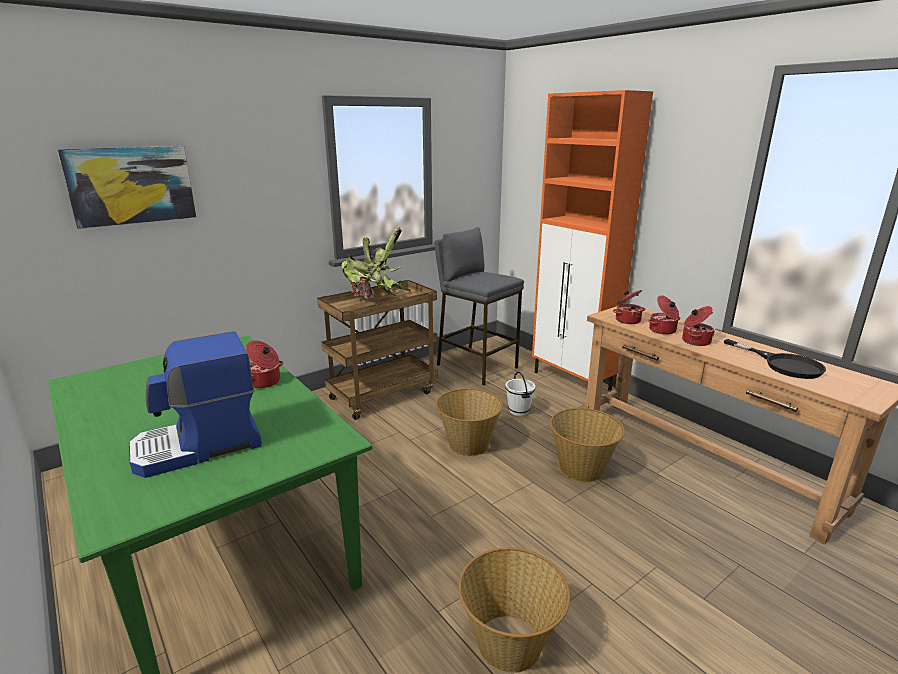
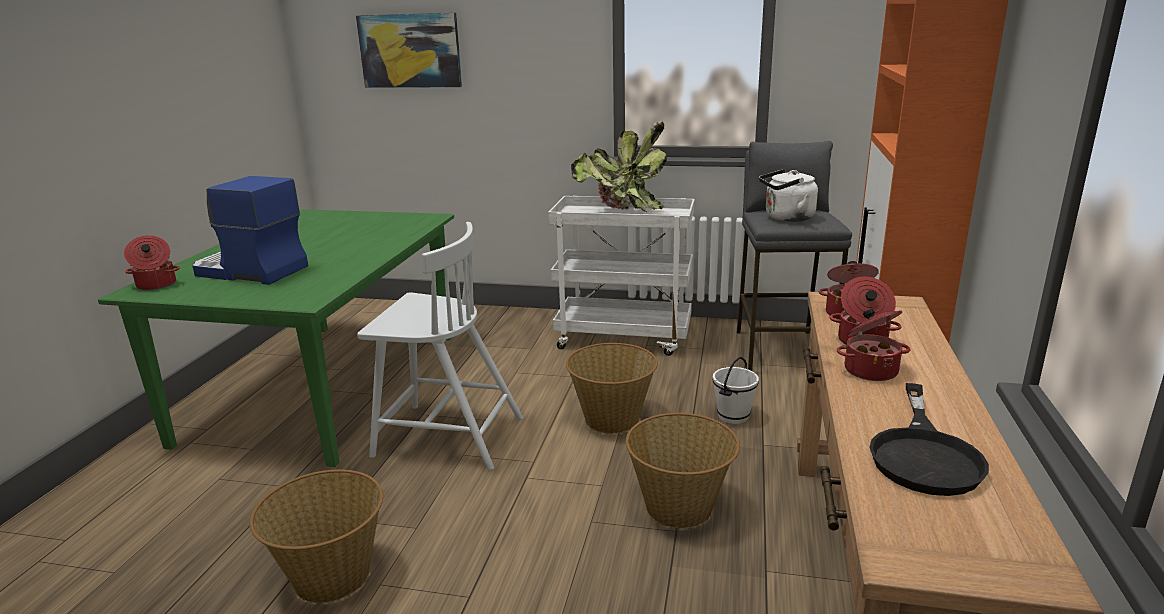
camera: 50 degrees right, 0 degrees up
cooking pot [246,340,283,388] -> cooking pot moved to [124,235,180,290]
brown cart [317,280,438,420] -> white cart [548,196,695,356]
none -> white chair [357,222,523,470]
none -> white kettle [759,169,818,222]

